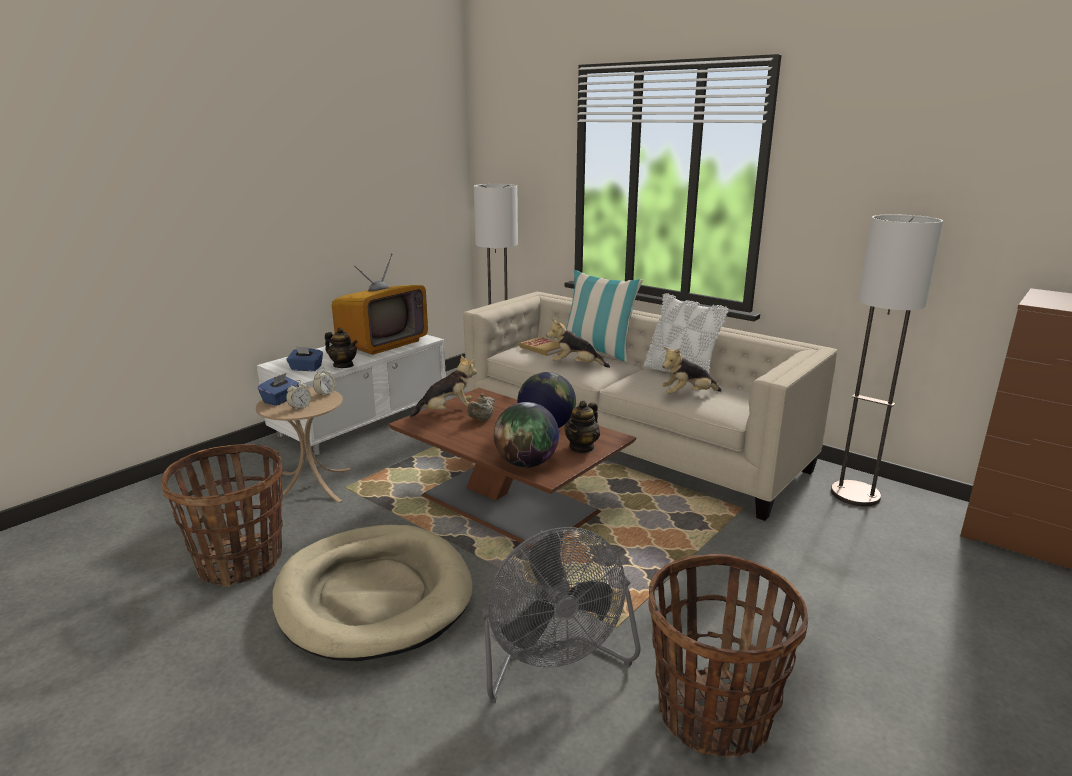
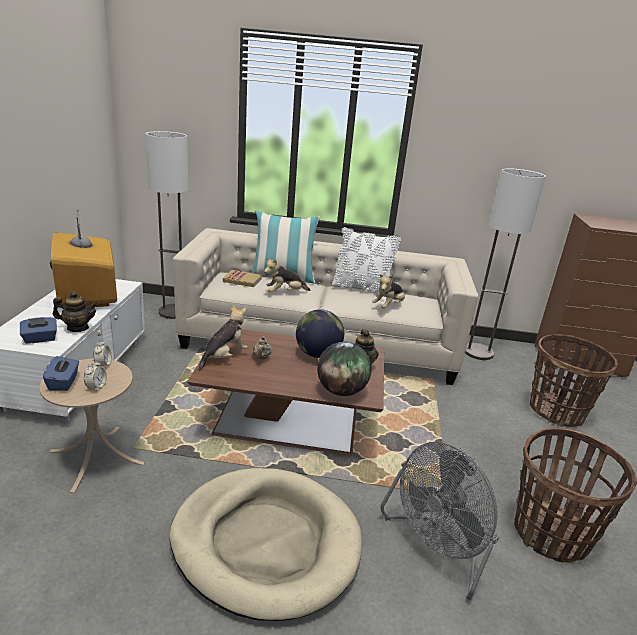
camera: 35 degrees left, 5 degrees up
basket [161,444,283,587] -> basket moved to [530,334,618,427]
television [332,253,428,355] -> television turned 150 degrees clockwise [50,209,117,308]
grey fan [482,526,641,703] -> grey fan turned 105 degrees clockwise [380,442,499,600]

